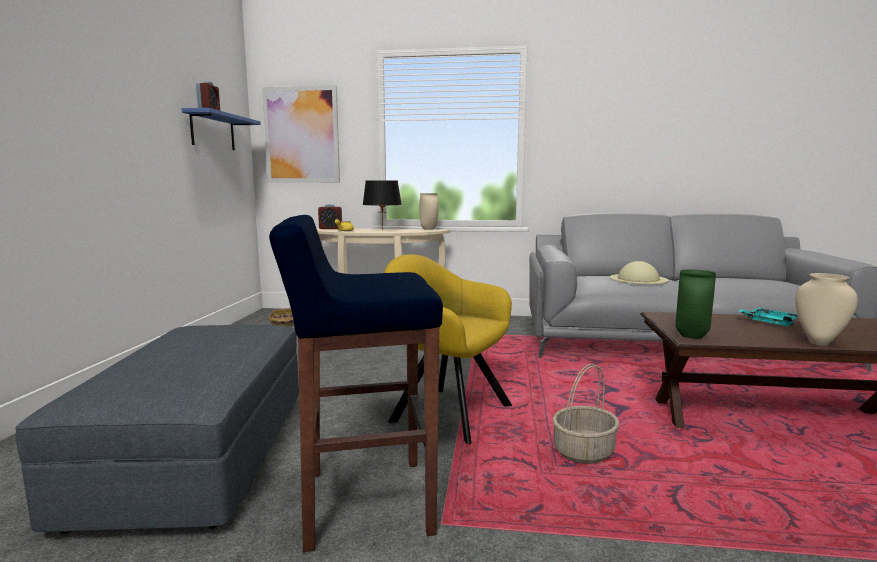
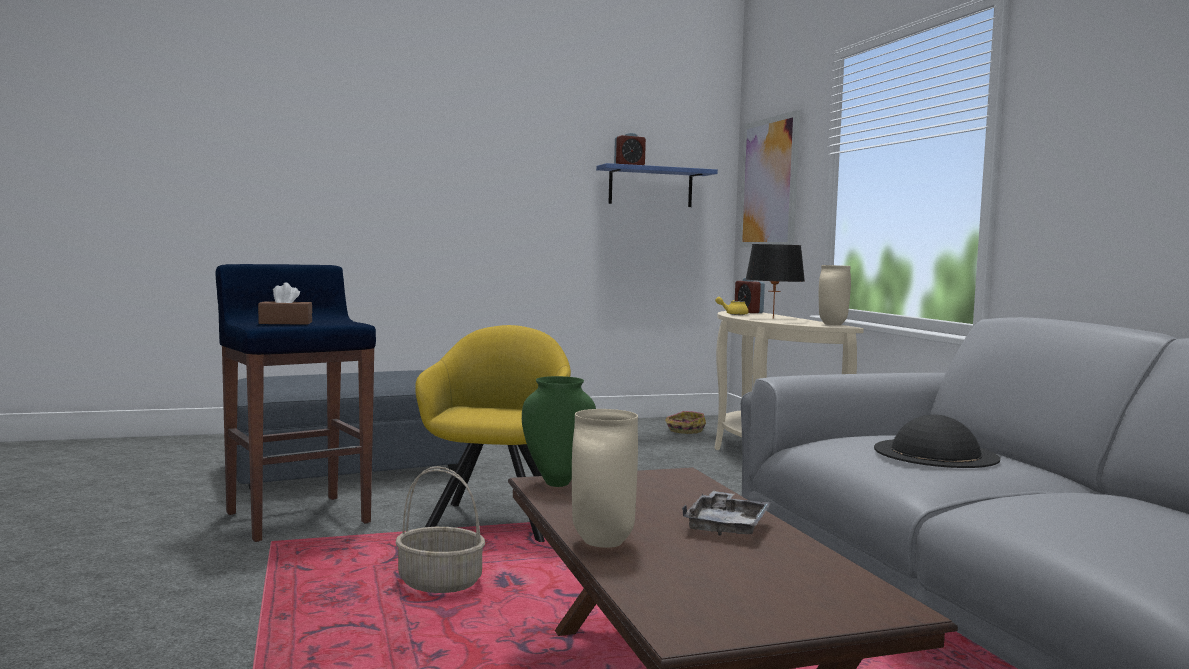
camera: 65 degrees right, 5 degrees down
beige hat [610,261,668,284] -> black hat [874,415,1000,468]
turquoise tray [739,307,798,326] -> grey tray [682,491,771,536]
none -> brown tissue box [258,283,312,325]

